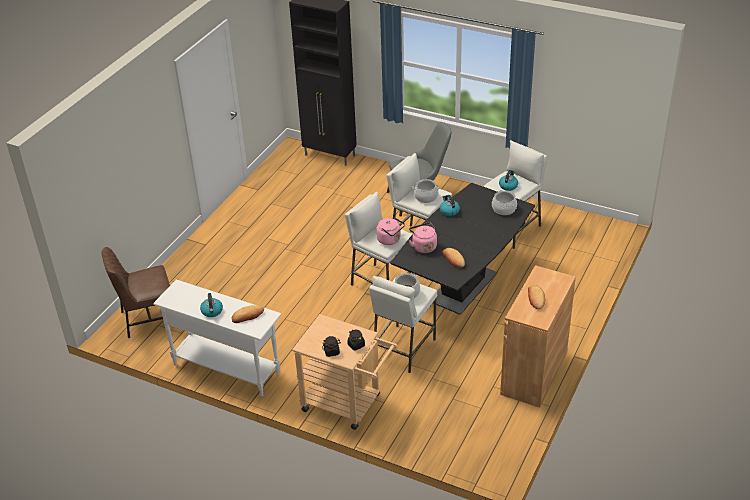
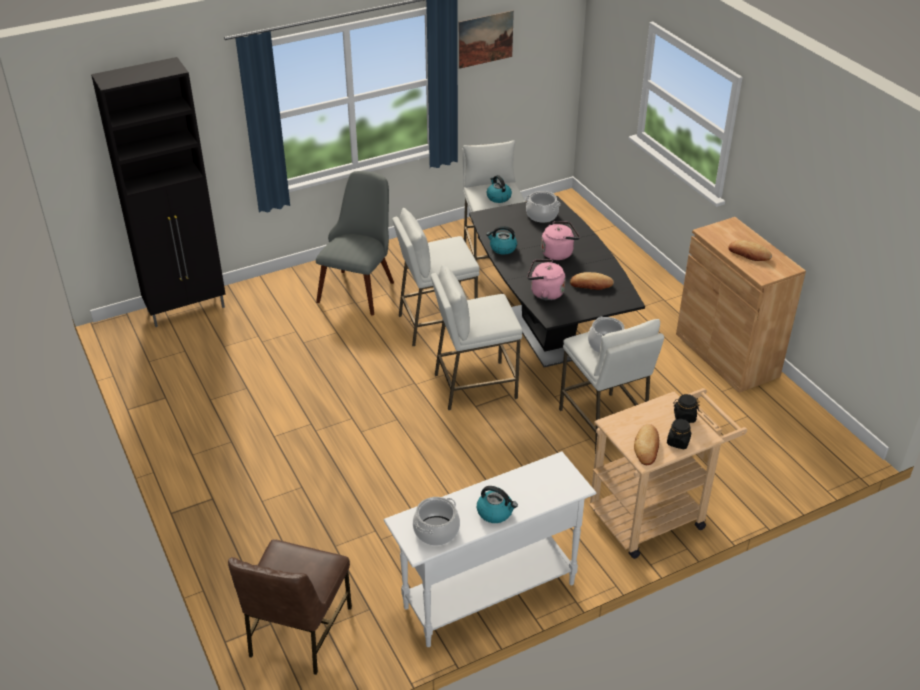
camera: 55 degrees left, 0 degrees up
bread [232,305,264,323] -> bread moved to [634,424,659,465]
pink kettle [376,217,405,245] -> pink kettle moved to [541,221,580,260]
cooking pot [412,179,440,203] -> cooking pot moved to [413,497,460,546]
none -> picture [459,10,514,69]

